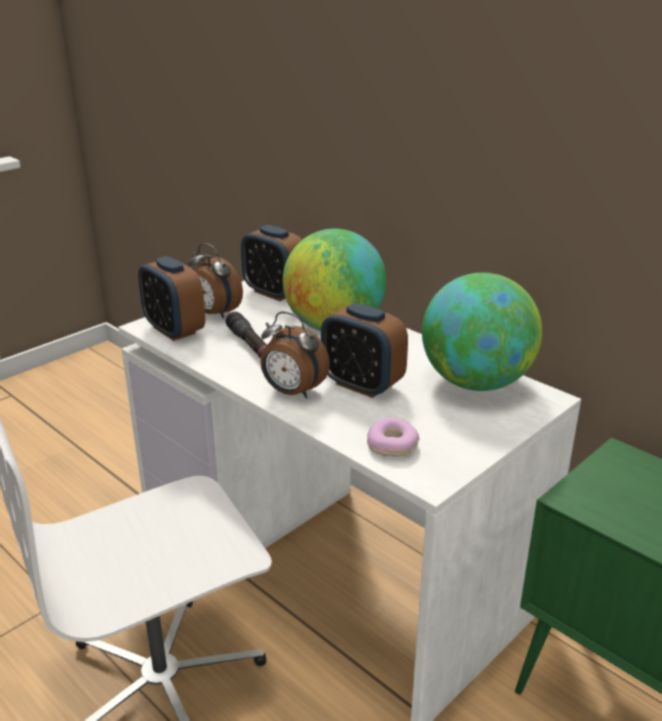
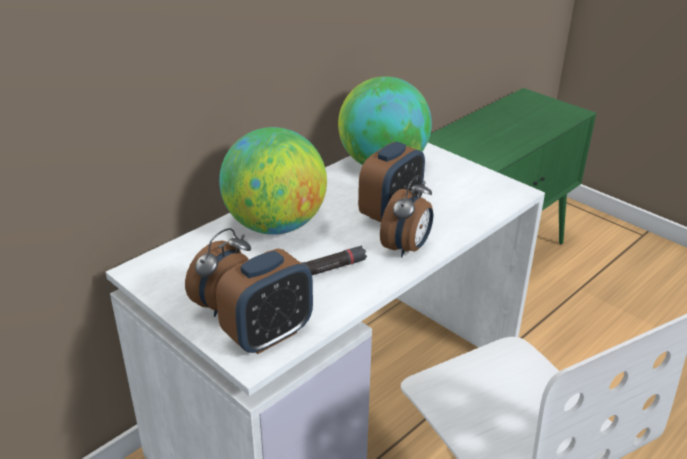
camera: 90 degrees left, 5 degrees up
alarm clock [241,225,302,301] -> none
donut [367,417,419,456] -> none

